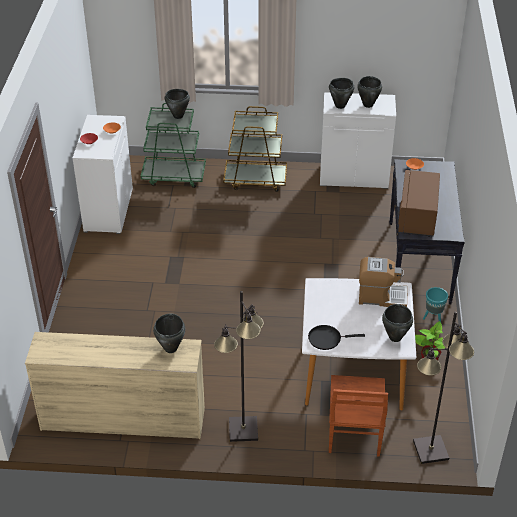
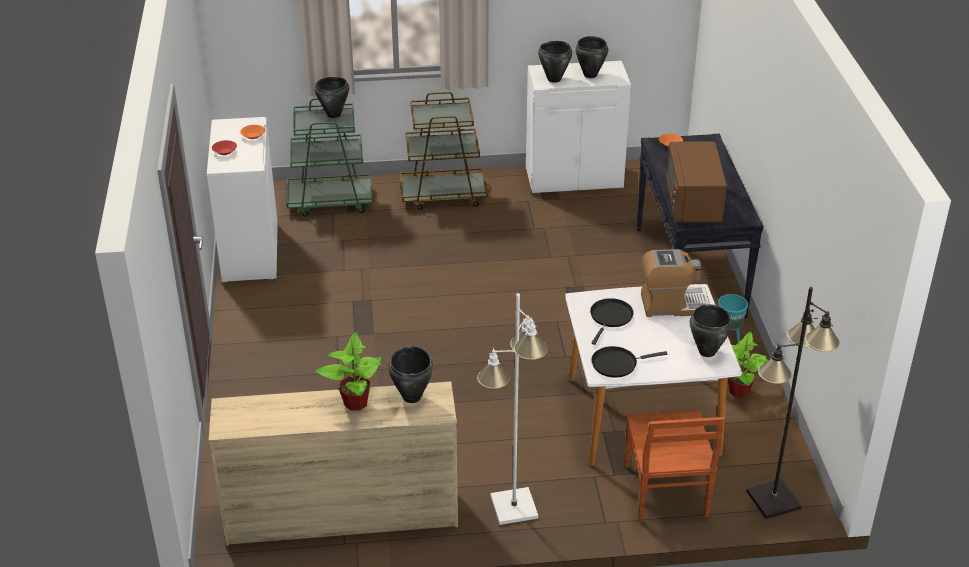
camera: 10 degrees left, 5 degrees down
black floor lamp [214,291,264,442] -> white floor lamp [477,293,548,525]
none -> potted plant [315,332,381,411]
none -> black frying pan [590,298,634,345]

